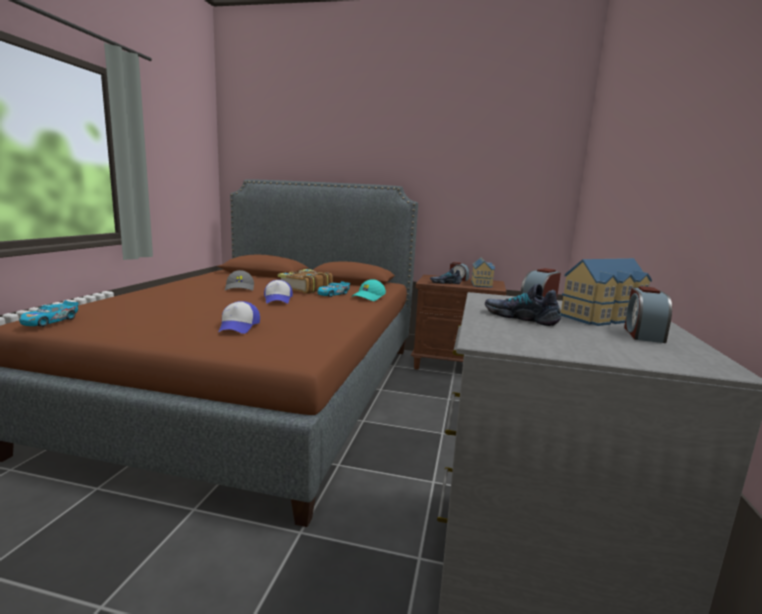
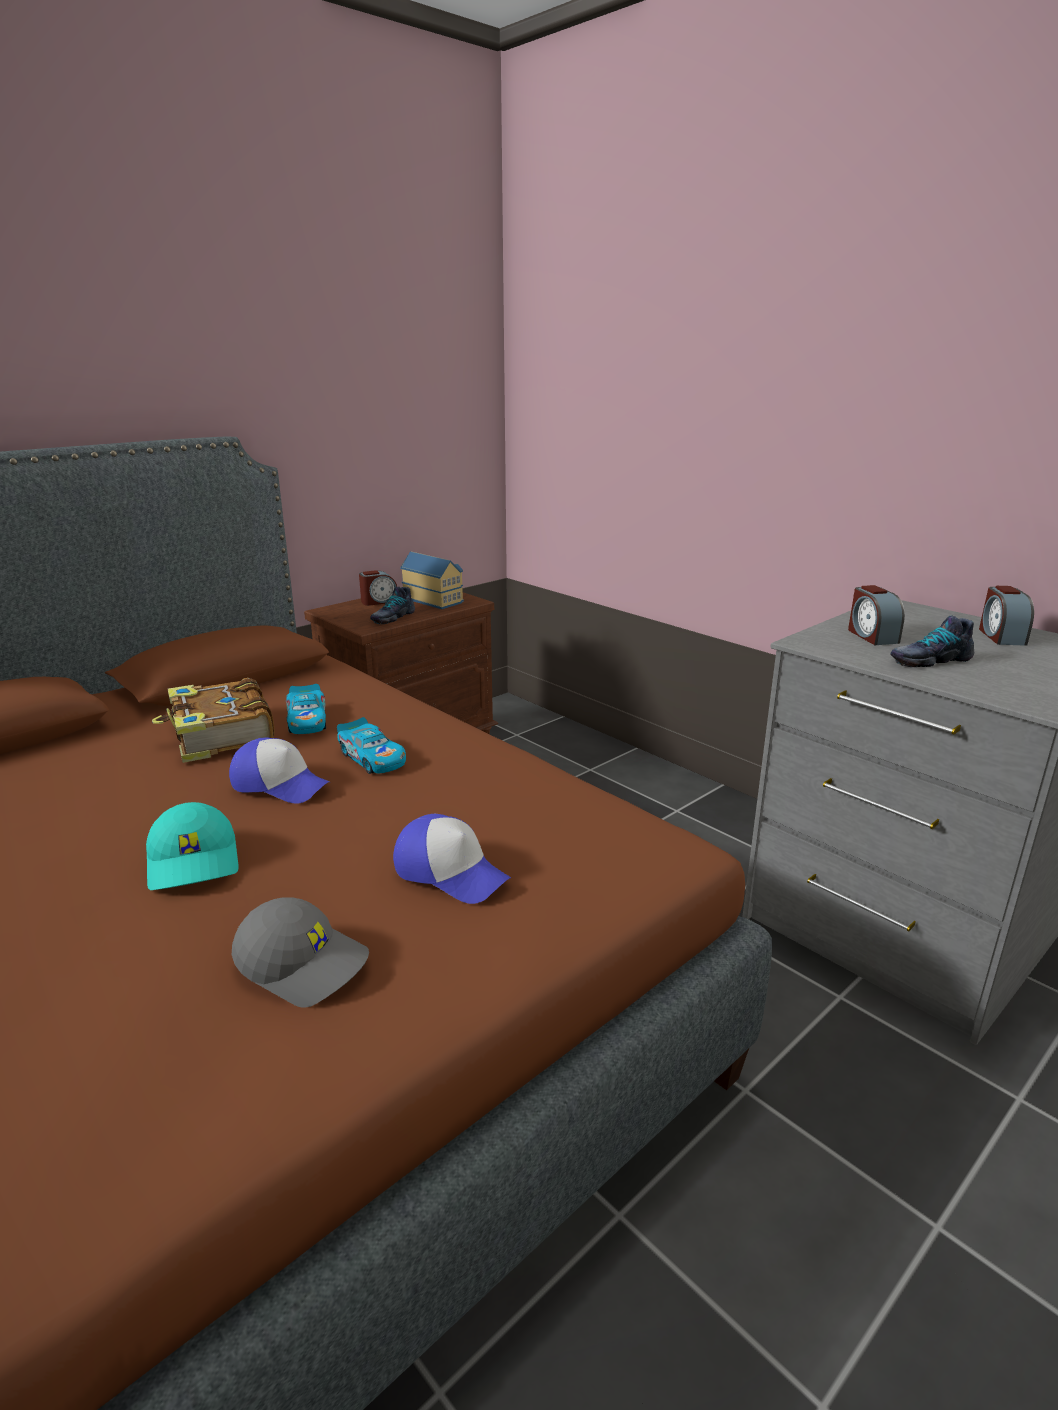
camera: 55 degrees left, 10 degrees up
toy car [19,300,79,327] -> toy car moved to [337,717,406,774]
grey cap [225,270,254,291] -> grey cap moved to [232,897,369,1008]
turquoise cap [351,279,386,301] -> turquoise cap moved to [146,802,239,890]
toy house [561,258,652,326] -> none
alarm clock [624,286,672,343] -> alarm clock turned 45 degrees clockwise [979,586,1034,646]

